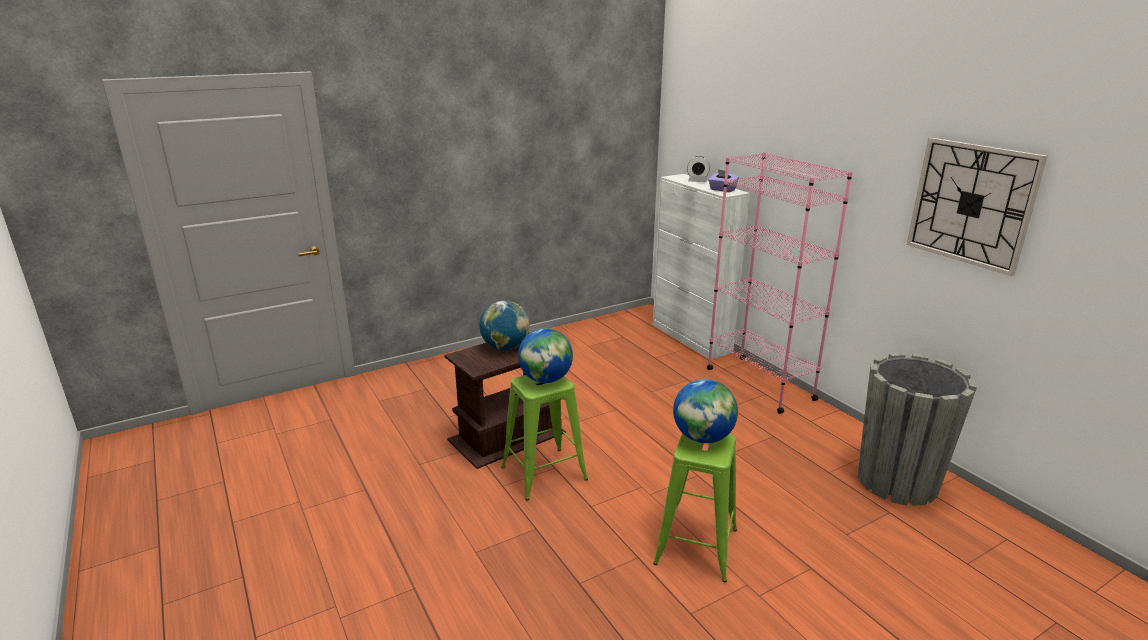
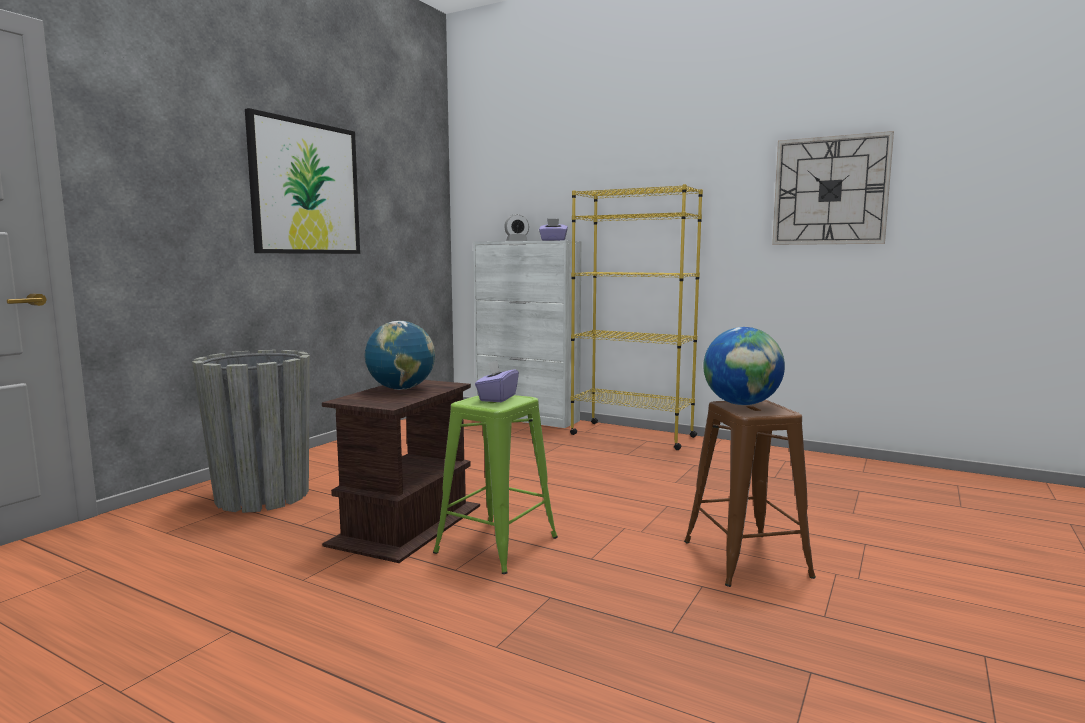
camera: 30 degrees left, 15 degrees down
globe [518,328,573,383] -> purple tissue box [475,360,519,402]
green stool [653,433,737,582] -> brown stool [684,400,816,587]
pink bookcase [707,152,852,414] -> yellow bookcase [570,184,703,450]
grey planter [858,353,977,506] -> grey planter moved to [192,350,310,513]
none -> picture [245,108,360,254]

